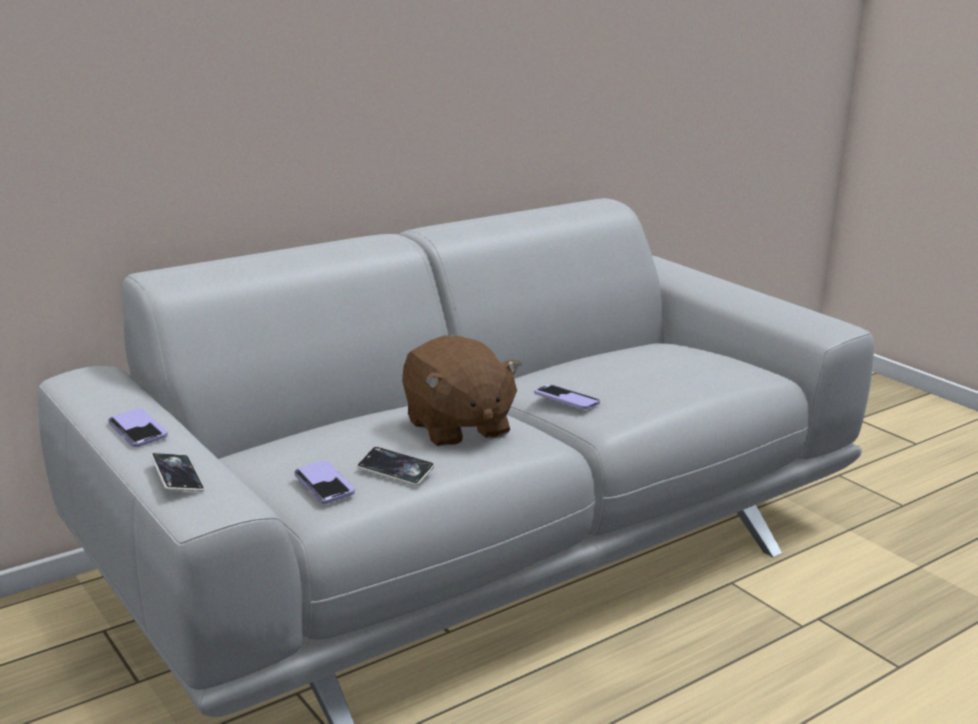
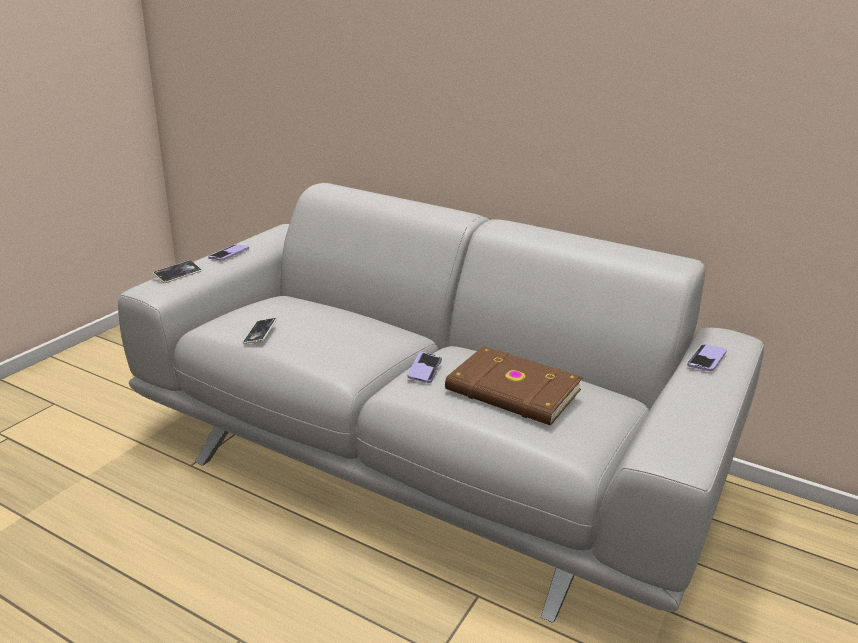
camera: 65 degrees right, 5 degrees up
phone [294,460,355,504] -> phone moved to [687,344,727,371]
brown plush toy [402,335,521,446] -> none
none -> brown book [445,346,583,425]

